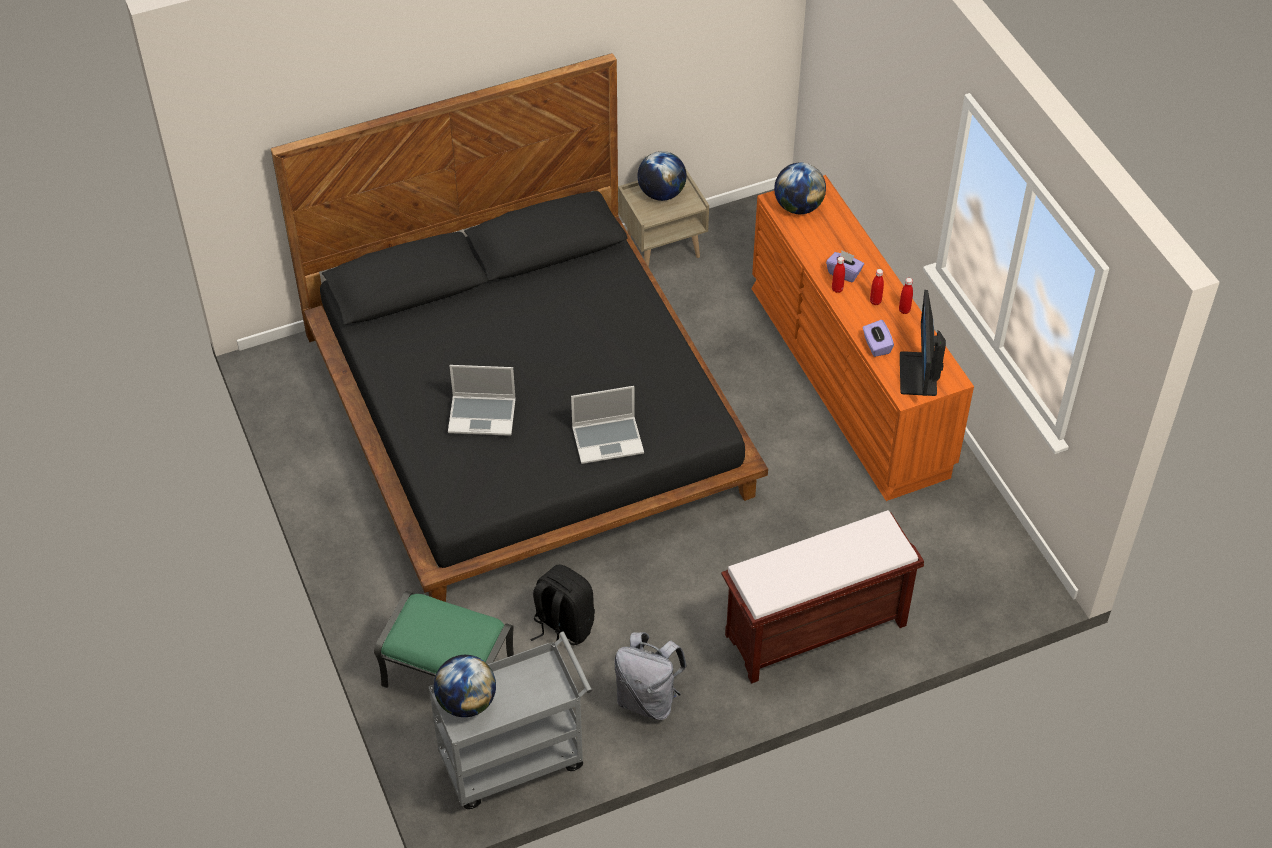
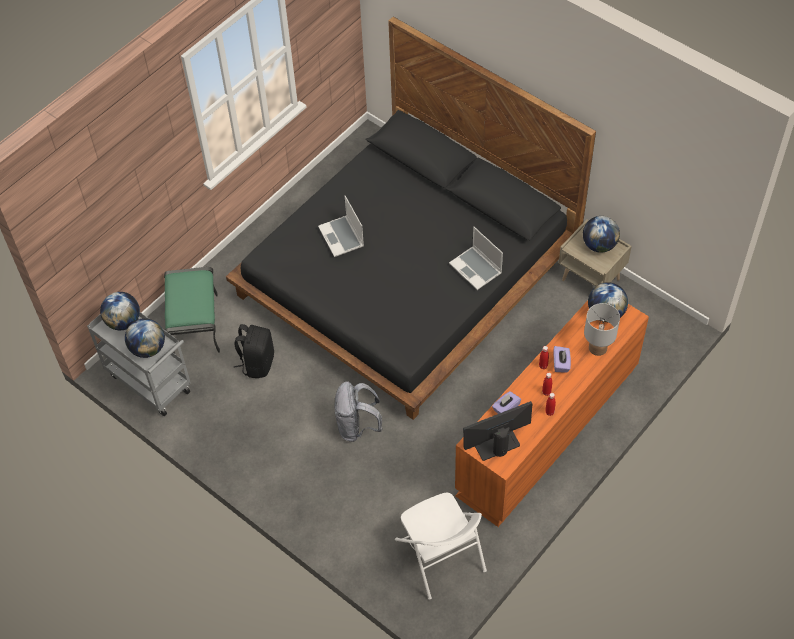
camera: 65 degrees right, 5 degrees up
laptop [571,386,644,464] -> laptop moved to [449,227,503,290]
grey backpack [615,632,687,720] -> grey backpack moved to [335,381,383,442]
brown bench [721,510,924,684] -> none
none -> globe [125,318,165,358]
none -> white chair [395,493,487,600]
none -> grey table lamp [584,303,620,356]

